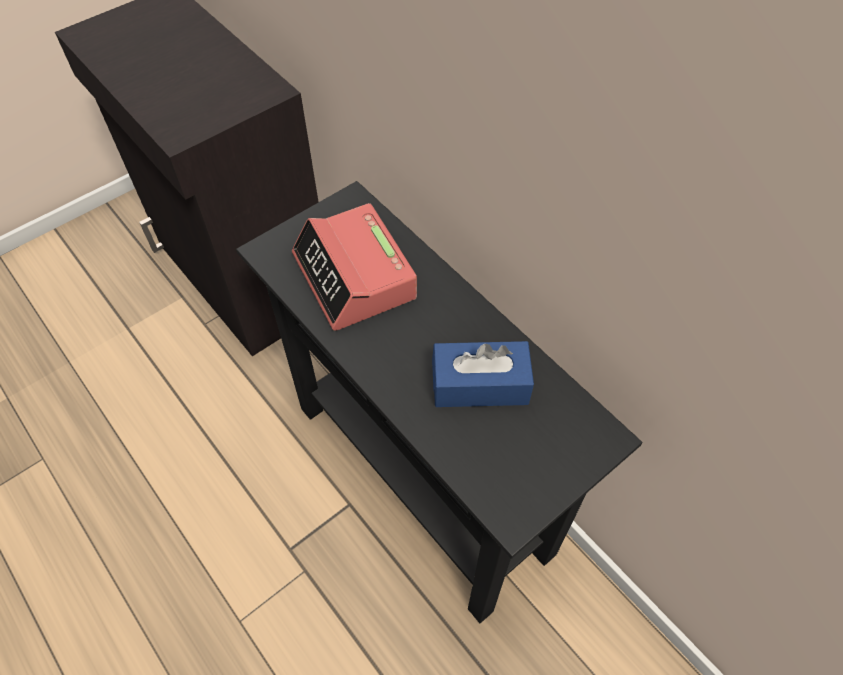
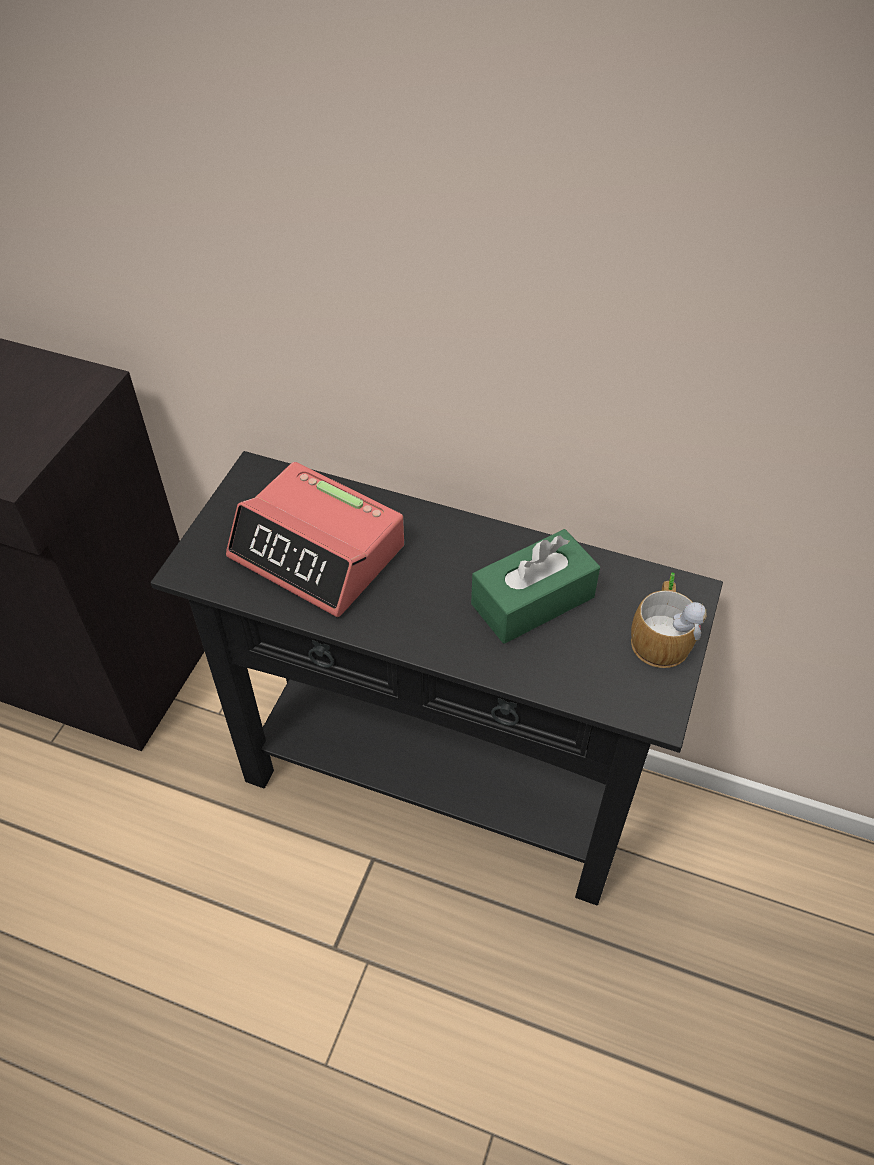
camera: 30 degrees left, 5 degrees down
blue tissue box [432,341,534,407] -> green tissue box [471,529,600,644]
none -> mug [631,572,707,668]

